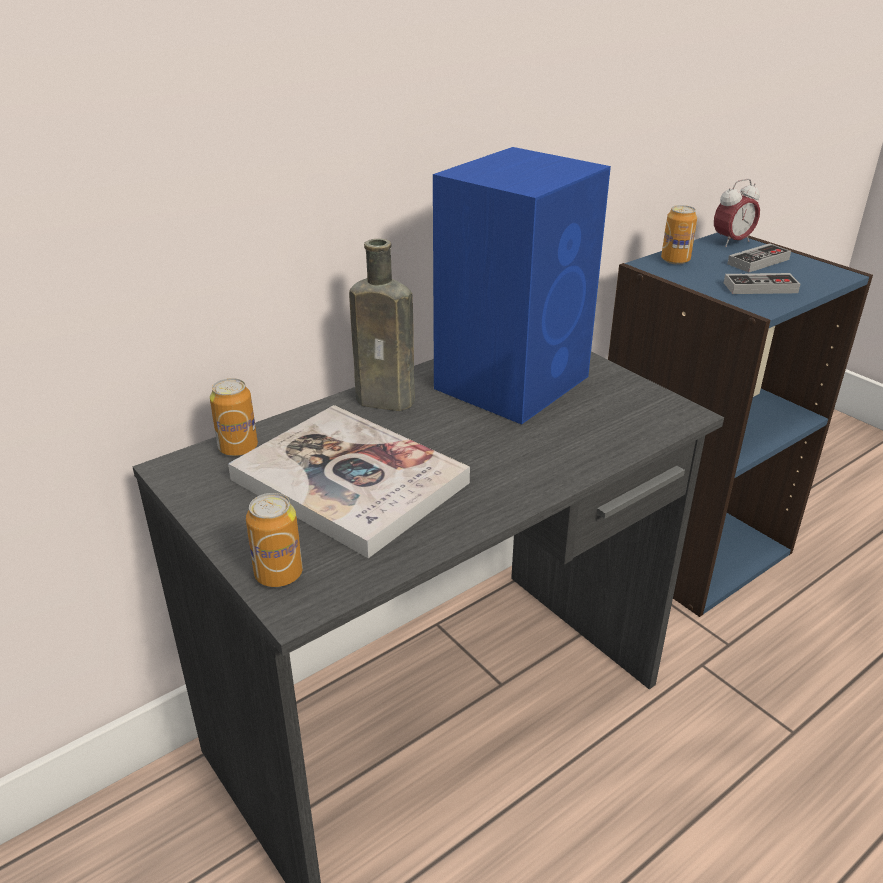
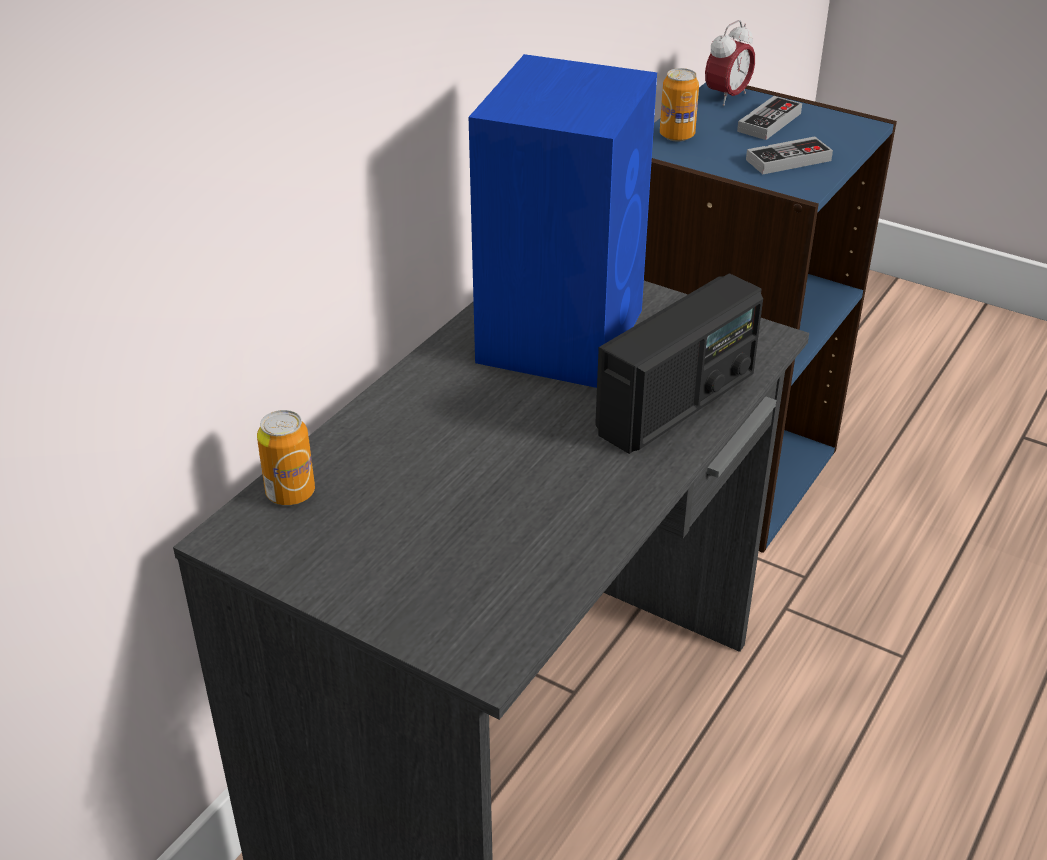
camera: 20 degrees left, 5 degrees up
book [228,405,470,558] -> none
can [246,493,303,587] -> none
brown bottle [349,239,415,411] -> none
none -> radio [595,274,763,454]

